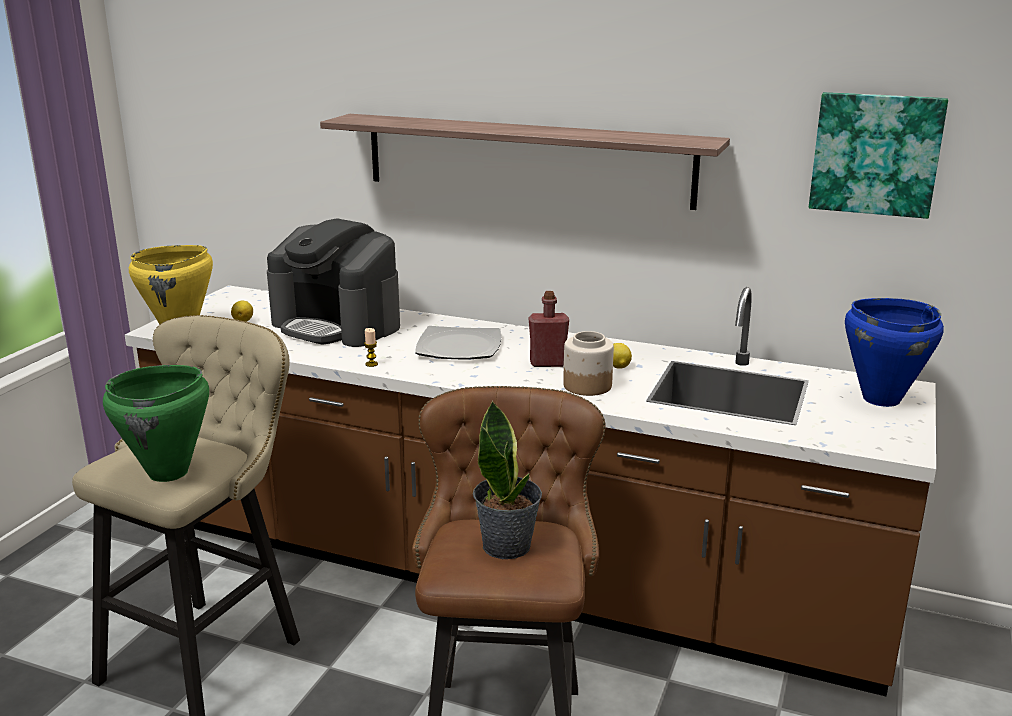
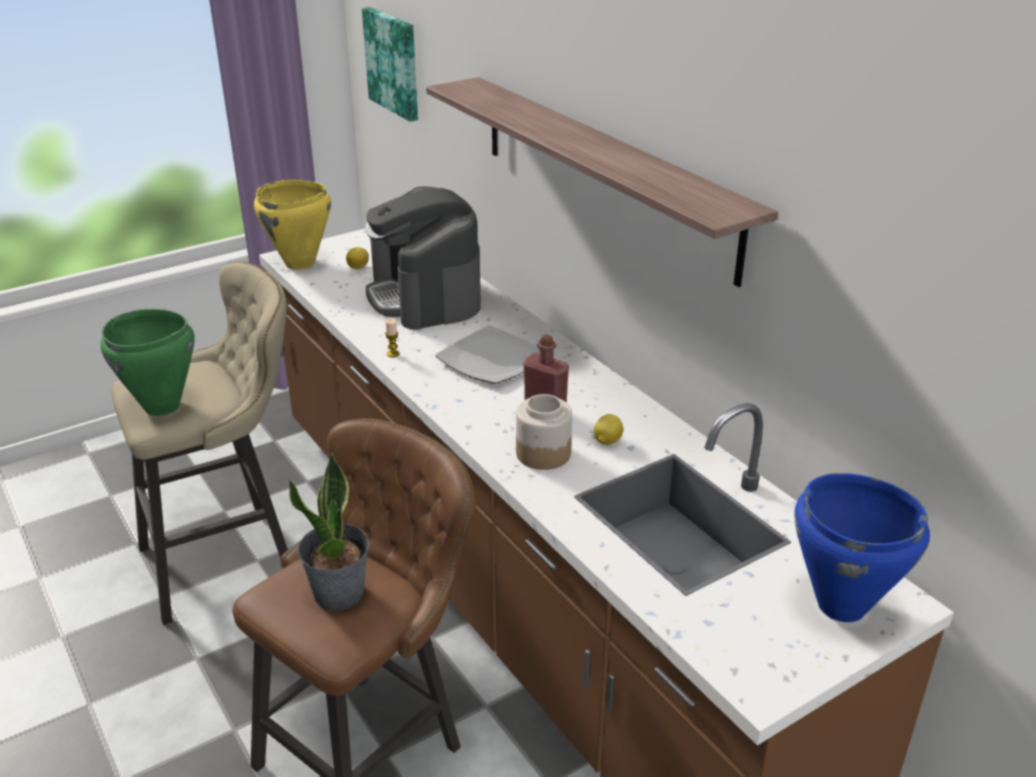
camera: 35 degrees right, 10 degrees up
picture [809,92,948,219] -> picture moved to [362,7,418,122]

